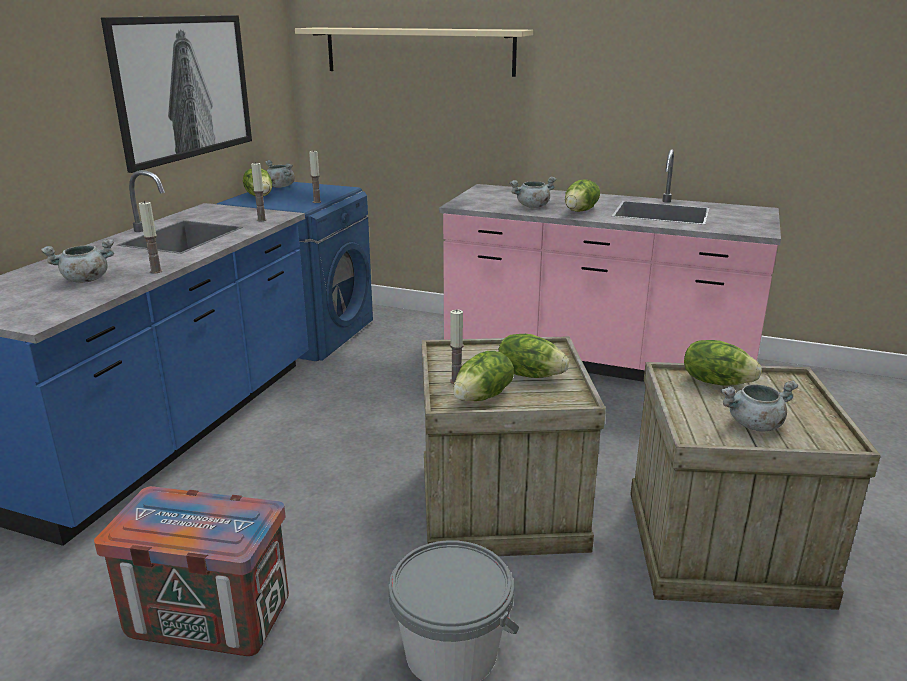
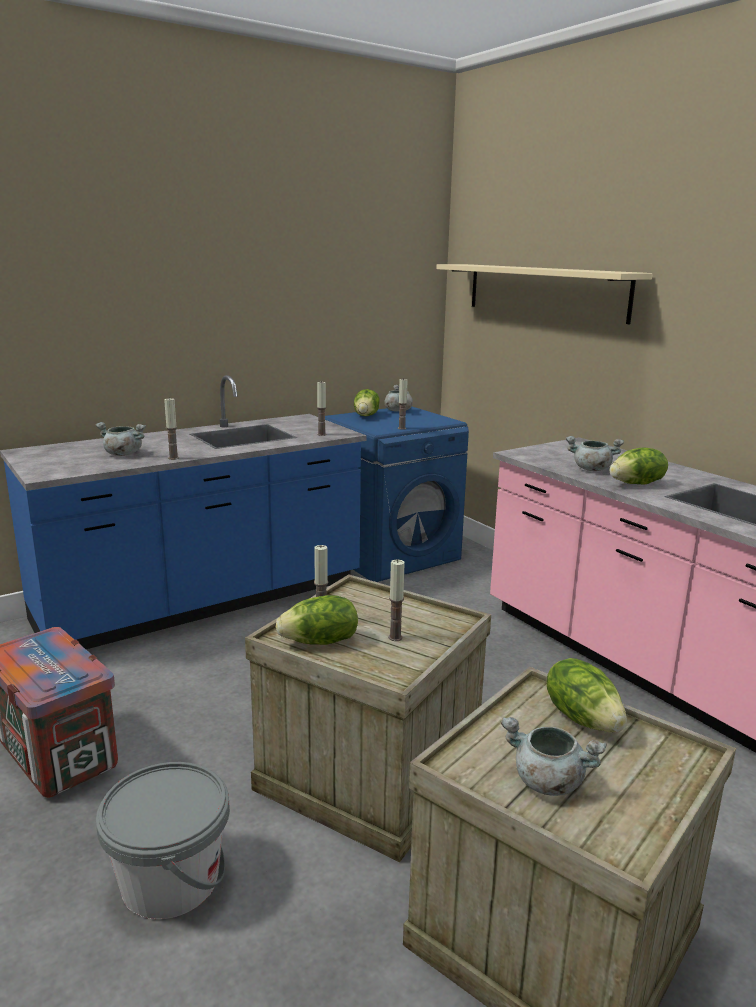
camera: 35 degrees right, 5 degrees down
picture [101,15,252,173] -> none
lettuce [498,334,569,378] -> candle [388,559,404,641]

